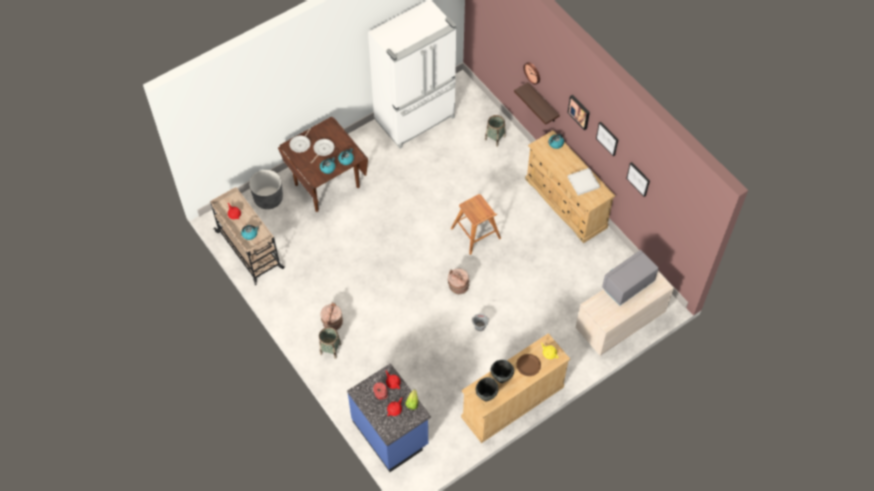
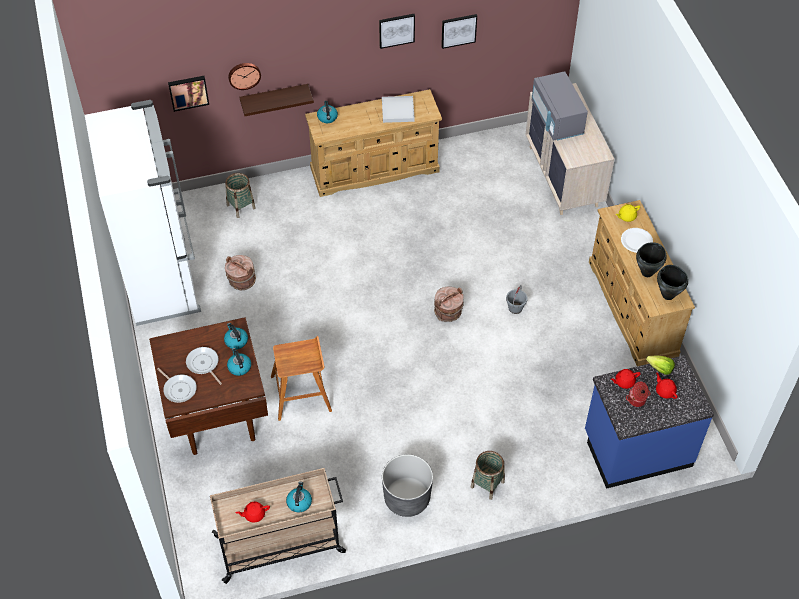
camera: 70 degrees left, 5 degrees down
grey planter [249,170,283,209] -> grey planter moved to [382,454,433,517]
brown bucket [320,303,343,330] -> brown bucket moved to [225,255,256,290]
brown stool [451,194,501,255] -> brown stool moved to [271,336,332,421]
brown plate [516,354,541,376] -> white plate [621,228,653,253]
picture [568,95,590,130] -> picture moved to [168,76,209,112]

